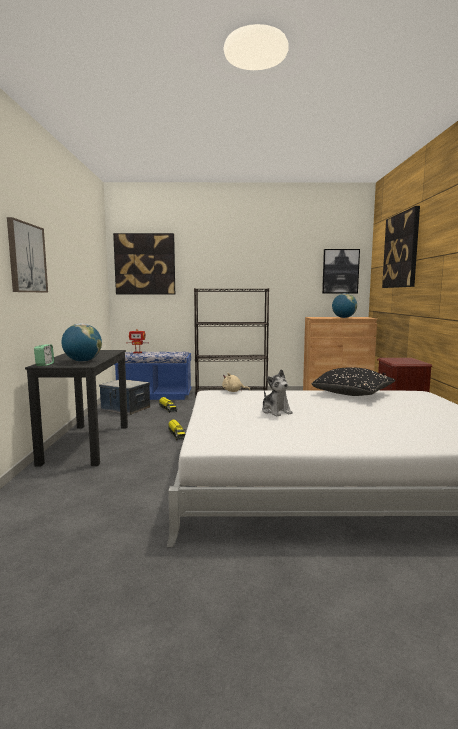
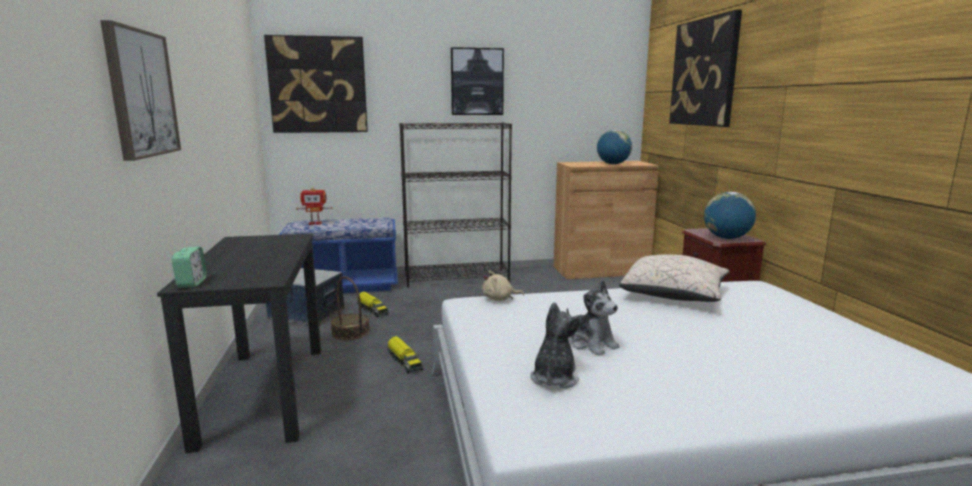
camera: 10 degrees left, 5 degrees up
globe [61,323,102,362] -> globe moved to [704,192,756,239]
black pillow [311,367,395,396] -> beige pillow [619,255,729,302]
picture [322,249,360,293] -> picture moved to [451,47,504,115]
none -> basket [331,276,370,340]
none -> plush toy [530,302,584,389]

